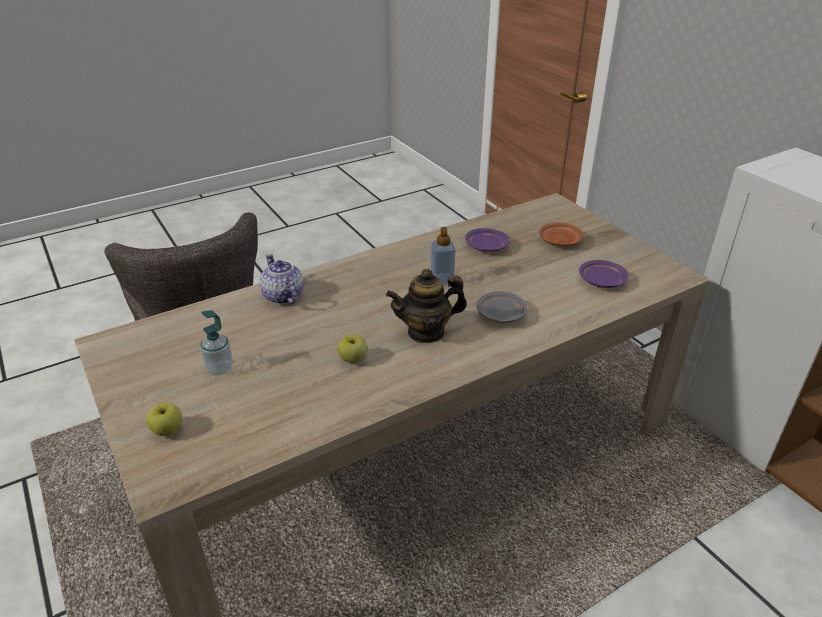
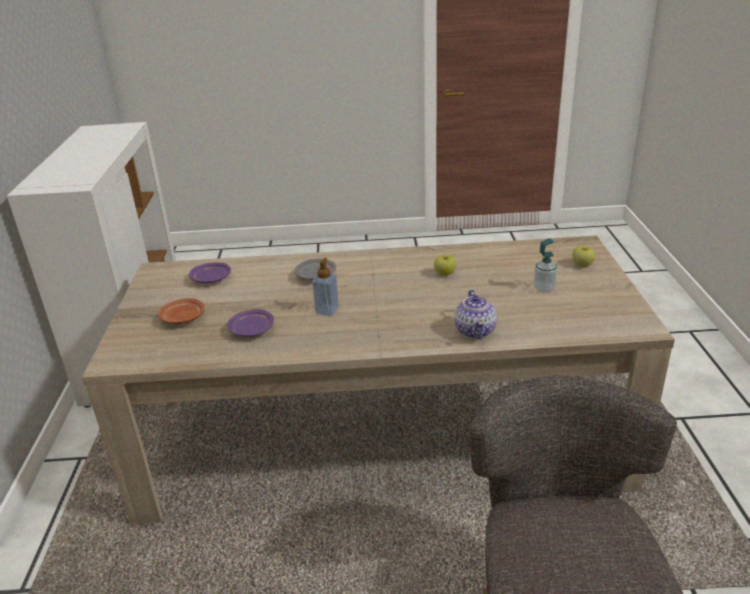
camera: 150 degrees left, 5 degrees down
teapot [386,269,467,343] -> none

